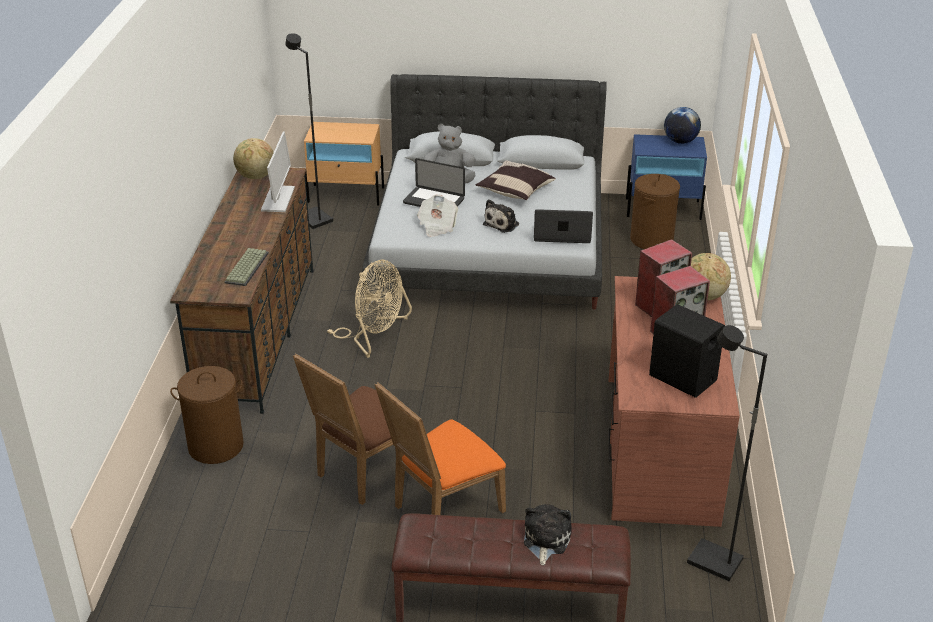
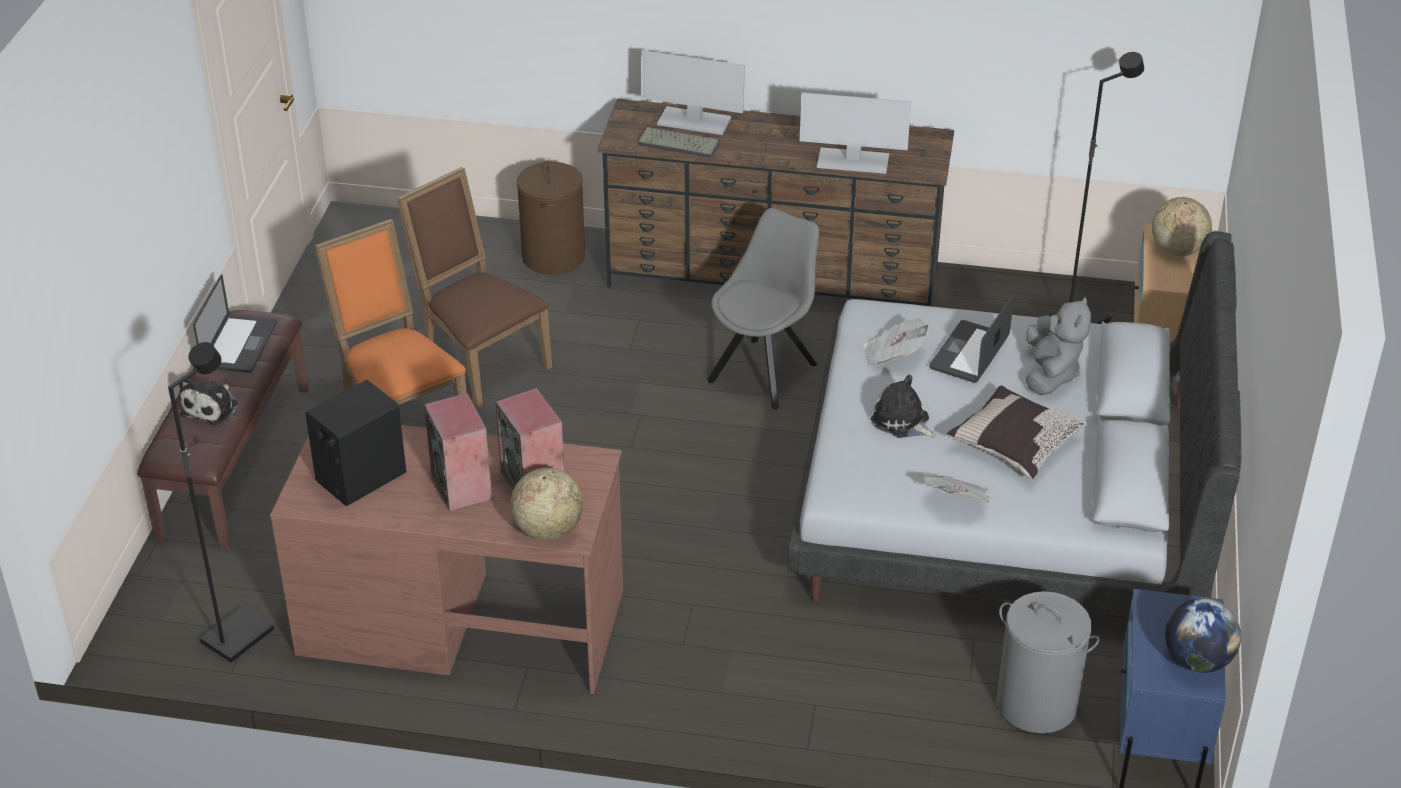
camera: 95 degrees right, 5 degrees up
globe [233,138,274,179] -> globe moved to [1152,197,1212,256]
beige fan [327,260,412,358] -> grey chair [707,208,819,409]
plush toy [524,504,572,566] -> plush toy turned 90 degrees clockwise [179,377,238,425]
laptop [534,209,593,243] -> laptop moved to [193,275,277,373]
brown laundry basket [630,174,680,249] -> grey laundry basket [997,591,1100,733]
none -> monitor [641,50,745,135]
none -> newspaper [924,475,991,502]

